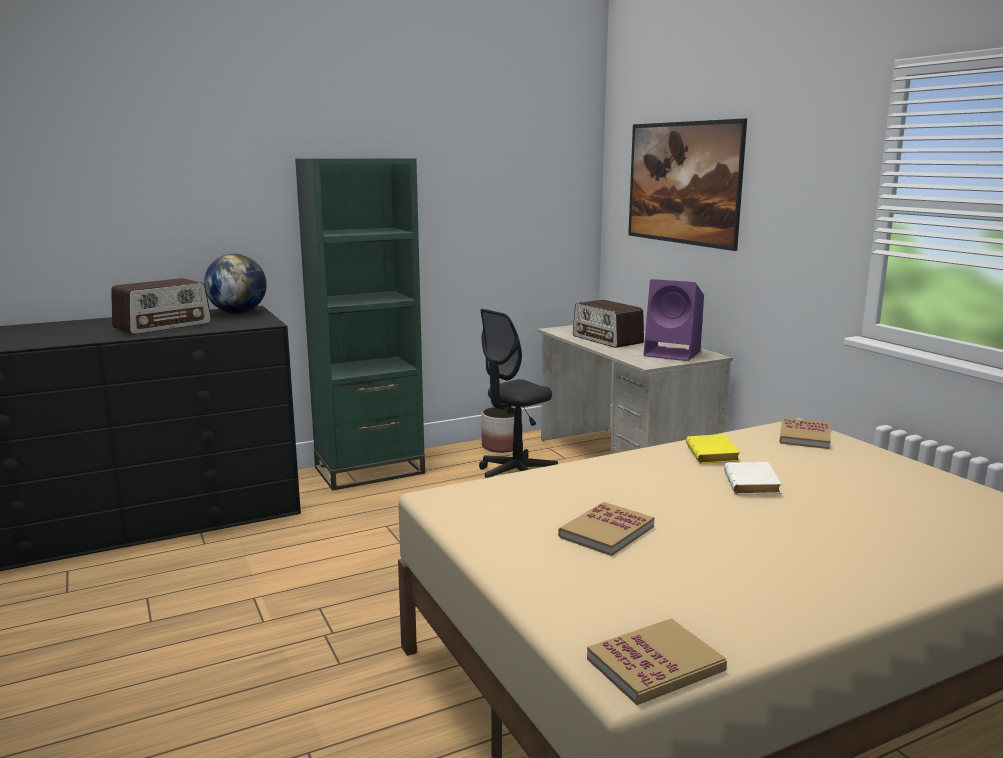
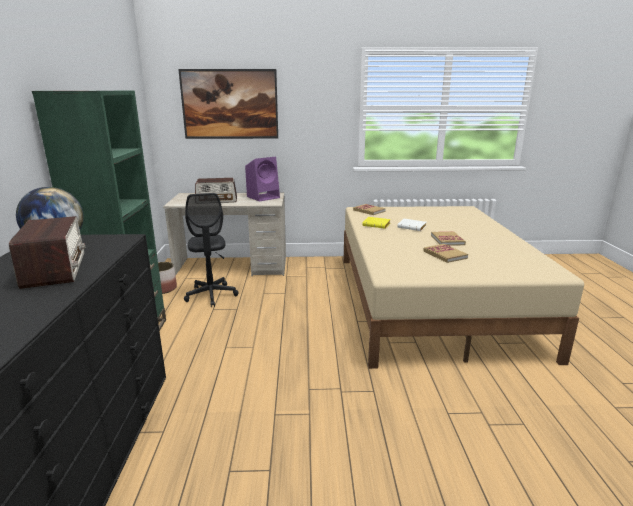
camera: 65 degrees left, 5 degrees up
book [587,618,727,705] -> book moved to [431,231,466,246]

